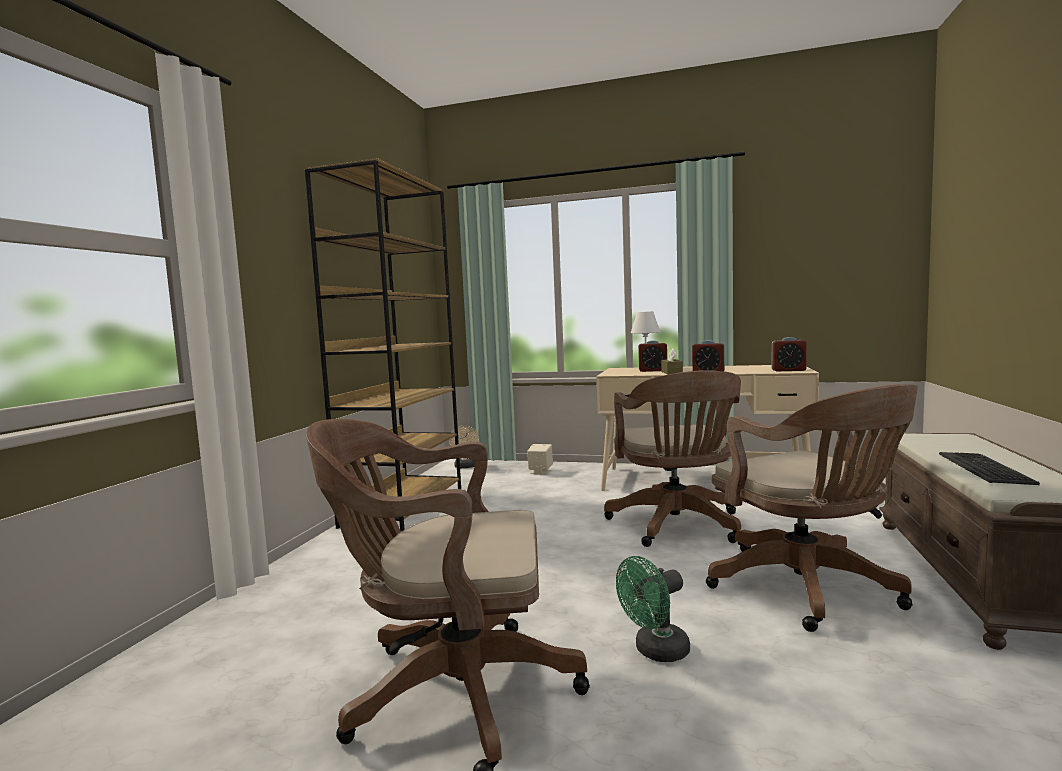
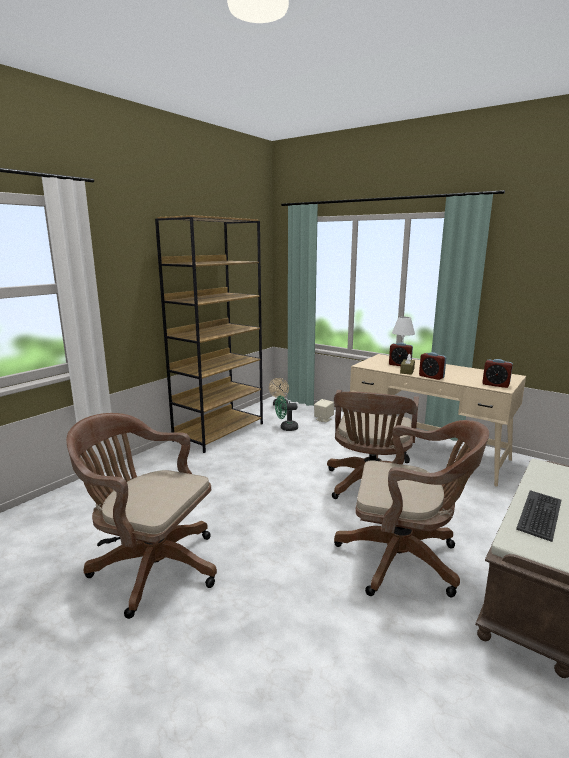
camera: 20 degrees right, 10 degrees up
green fan [616,556,690,662] -> green fan moved to [275,396,298,431]
brown office chair [706,384,918,632] -> brown office chair turned 75 degrees counterclockwise [334,420,489,598]

